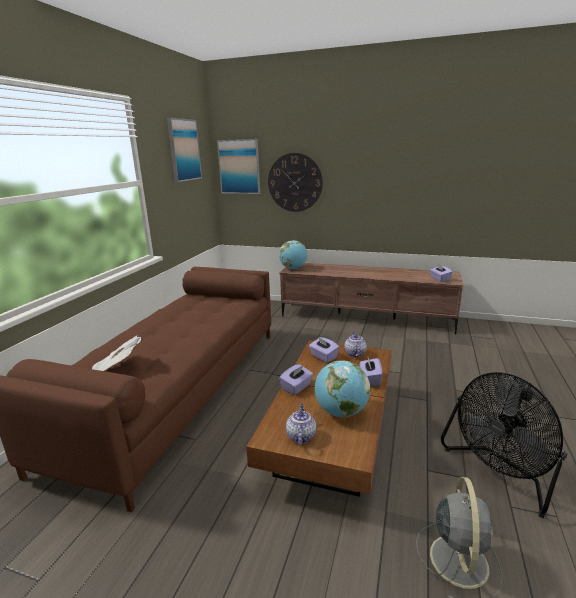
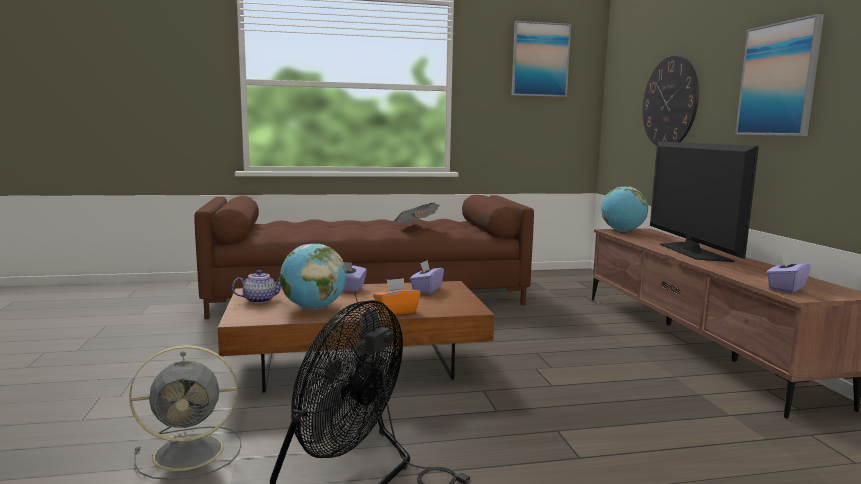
camera: 60 degrees right, 10 degrees down
newspaper [92,336,141,371] -> newspaper moved to [393,203,440,224]
picture [217,139,260,194] -> picture moved to [735,14,824,136]
teapot [344,332,367,357] -> none
purple tissue box [360,358,382,386] -> orange tissue box [373,278,421,316]
none -> television [650,141,759,262]

